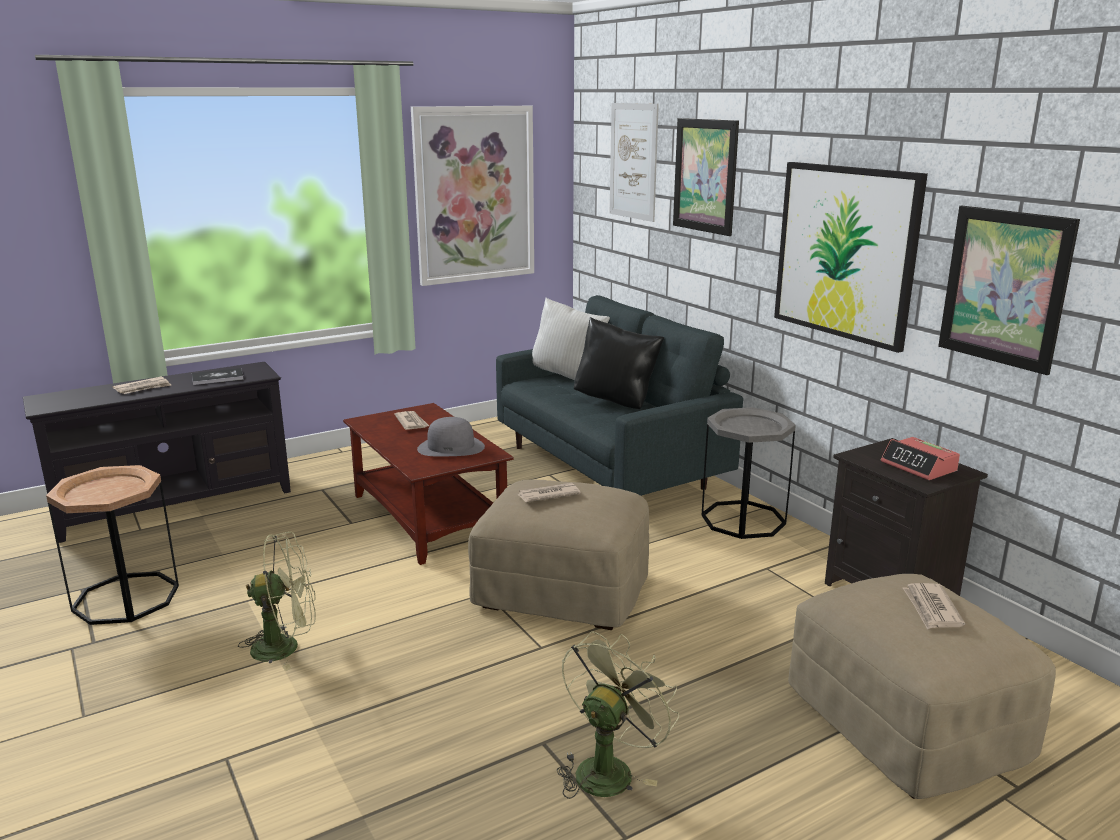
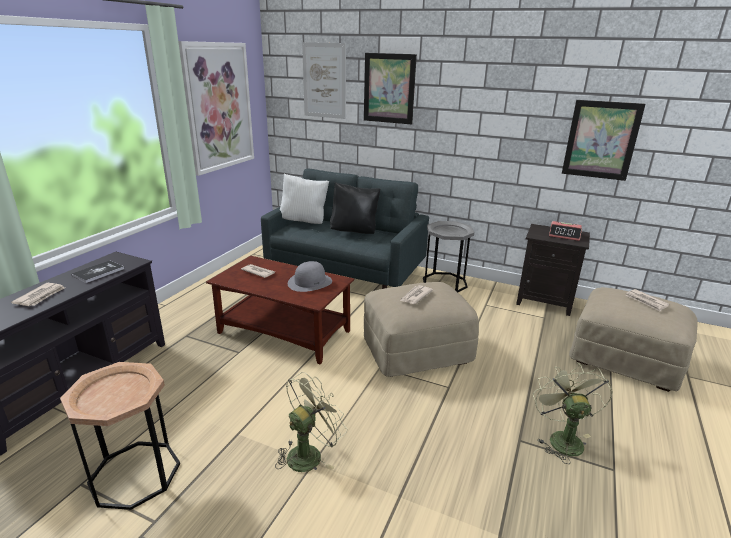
camera: 35 degrees left, 5 degrees up
picture [774,162,928,353] -> none

